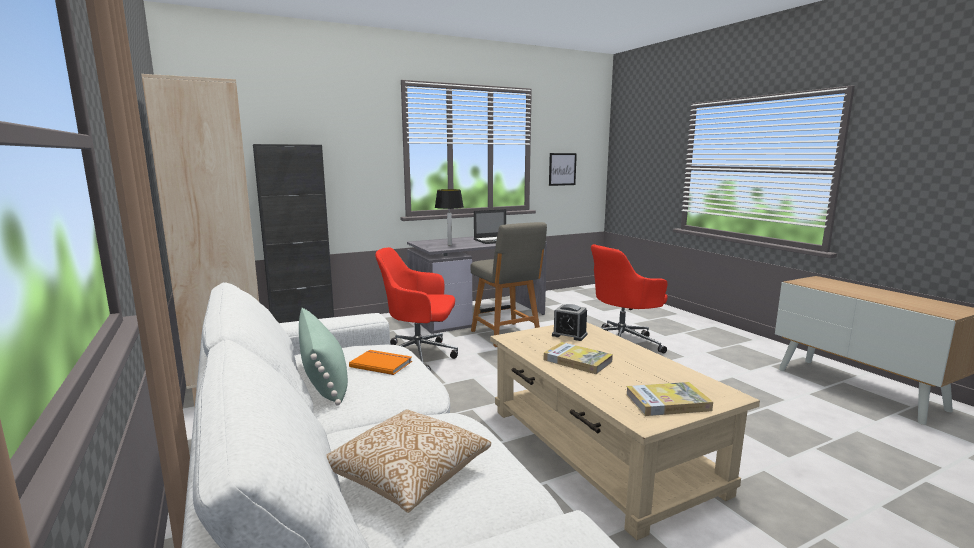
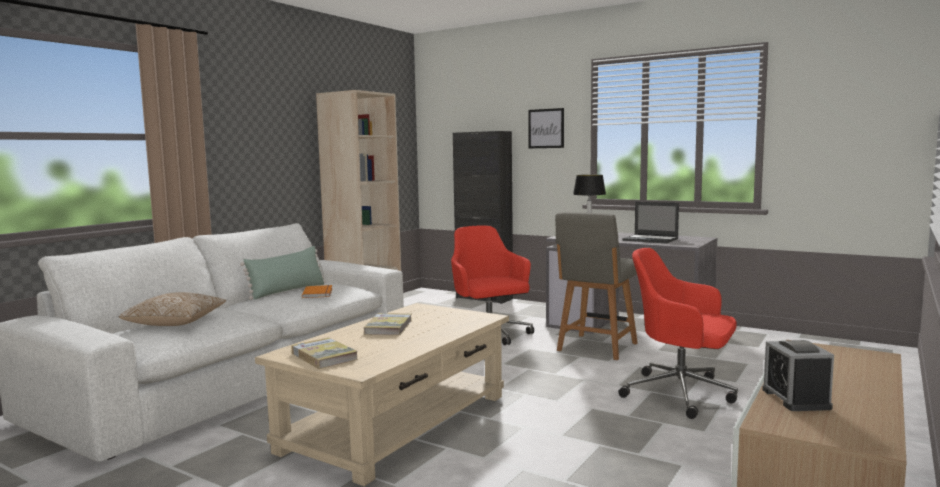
camera: 60 degrees right, 5 degrees down
picture [549,153,577,186] -> picture moved to [528,108,564,148]
alarm clock [552,304,588,341] -> alarm clock moved to [762,340,834,411]

